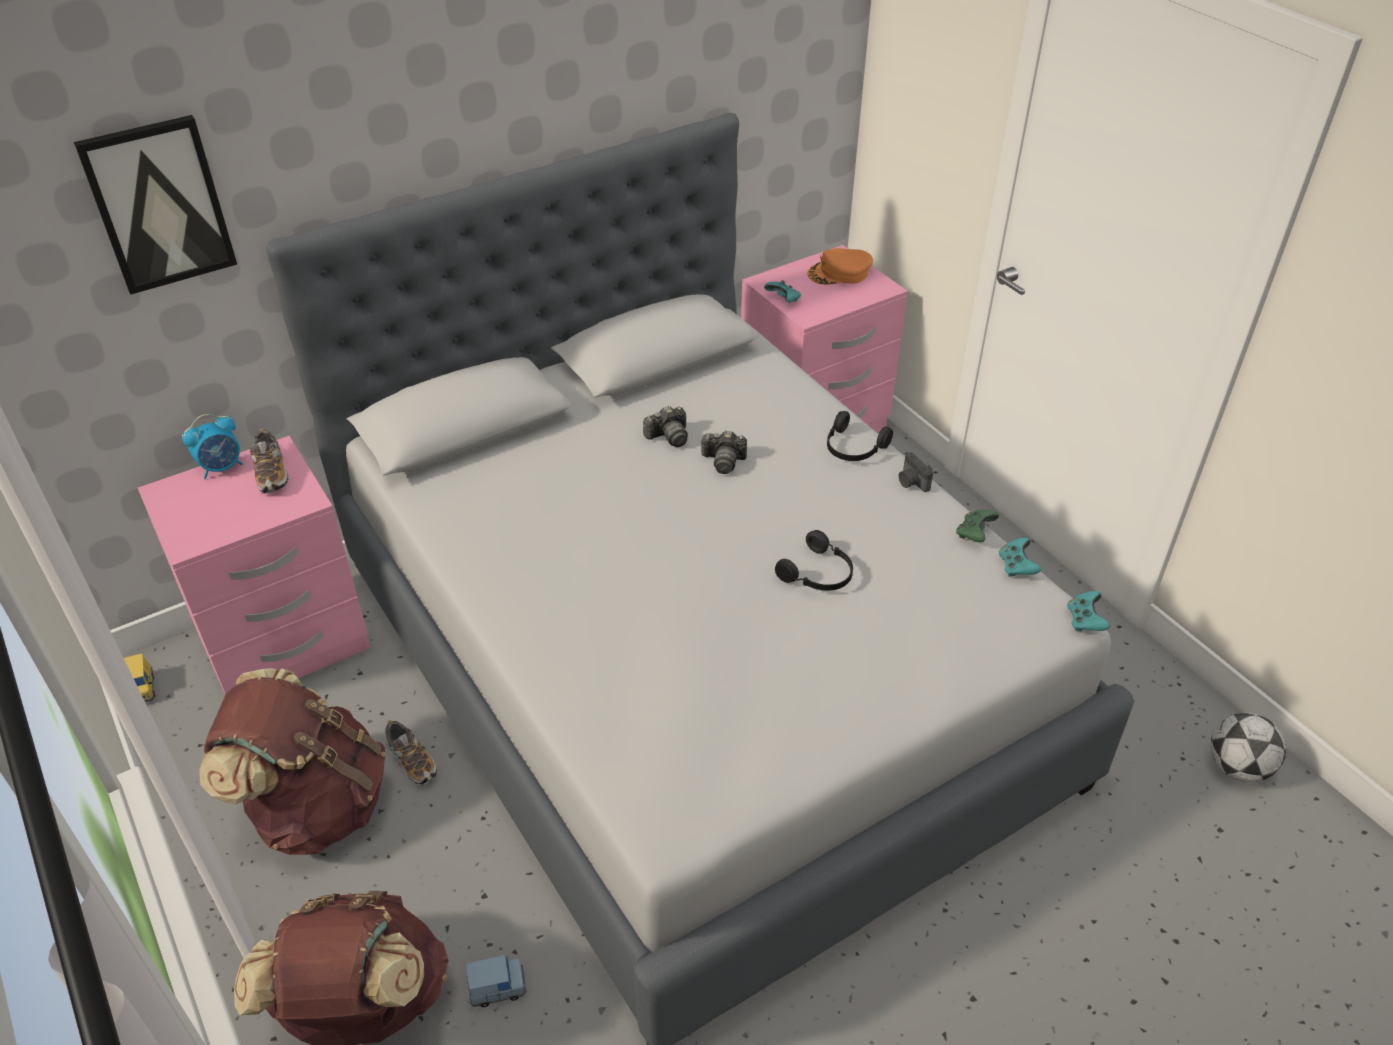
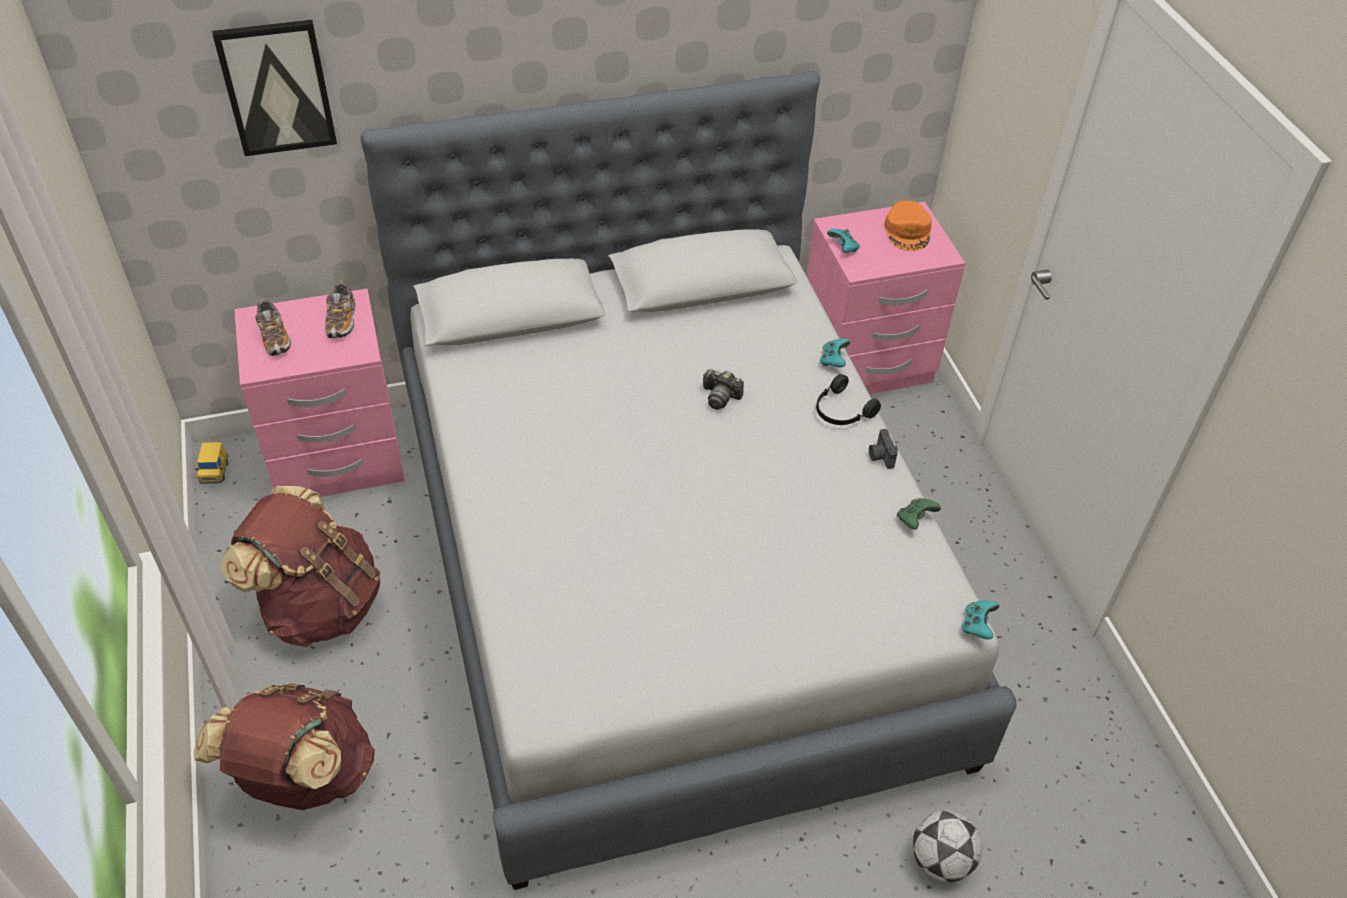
camera: 15 degrees right, 5 degrees up
alarm clock [182,414,243,479] -> none
shoe [386,720,437,785] -> shoe moved to [255,298,292,356]
blue toy car [466,955,527,1007] -> none
camera [643,406,688,447] -> none
black headphones [775,530,853,591] -> none
orange cap [807,248,873,285] -> orange cap turned 90 degrees counterclockwise [884,201,932,251]
turquoise game controller [999,538,1041,577] -> turquoise game controller moved to [820,339,850,367]
football [1211,713,1286,782] -> football moved to [912,811,982,882]

